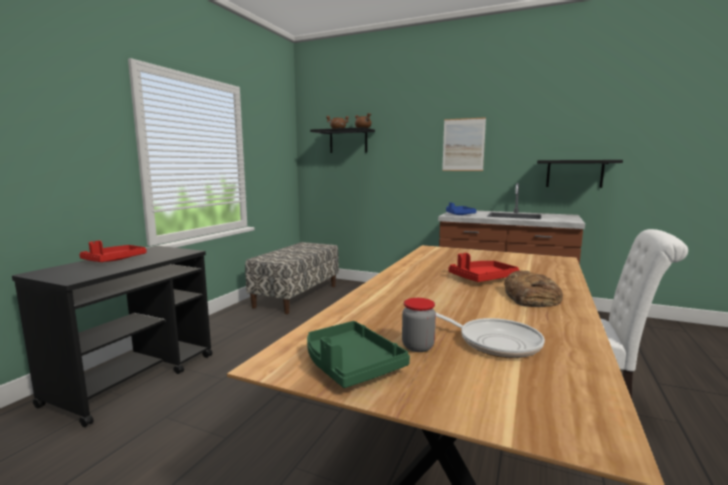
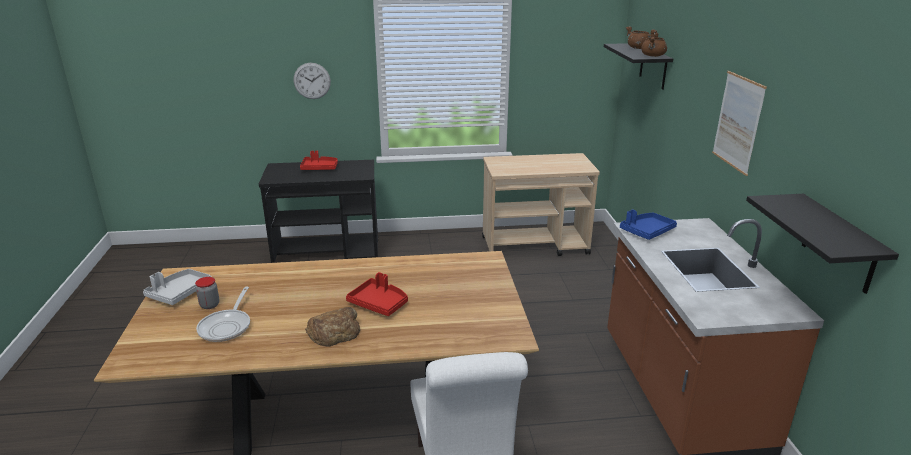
camera: 60 degrees right, 15 degrees up
bench [245,242,339,314] -> beige cart [482,153,600,256]
green tray [307,321,410,388] -> grey tray [143,269,212,305]
none -> wall clock [294,63,331,99]

